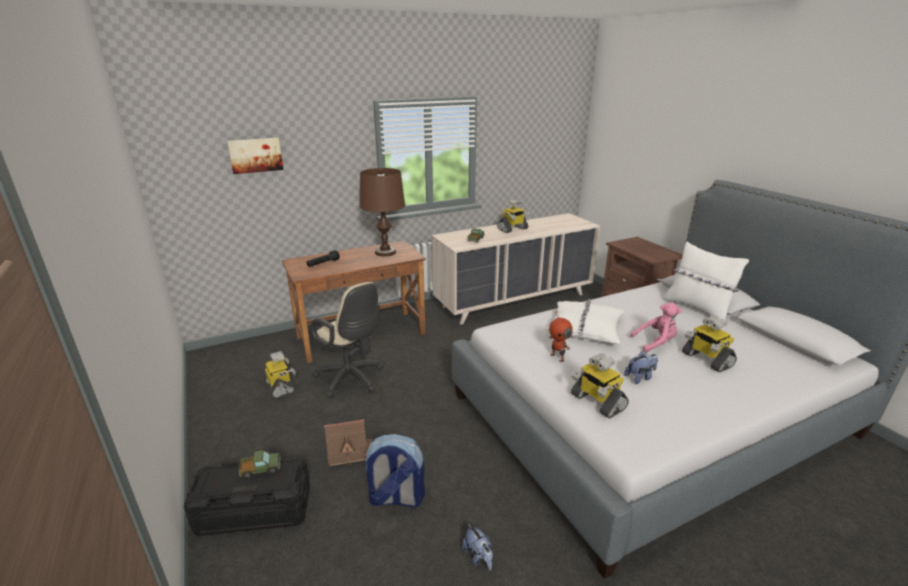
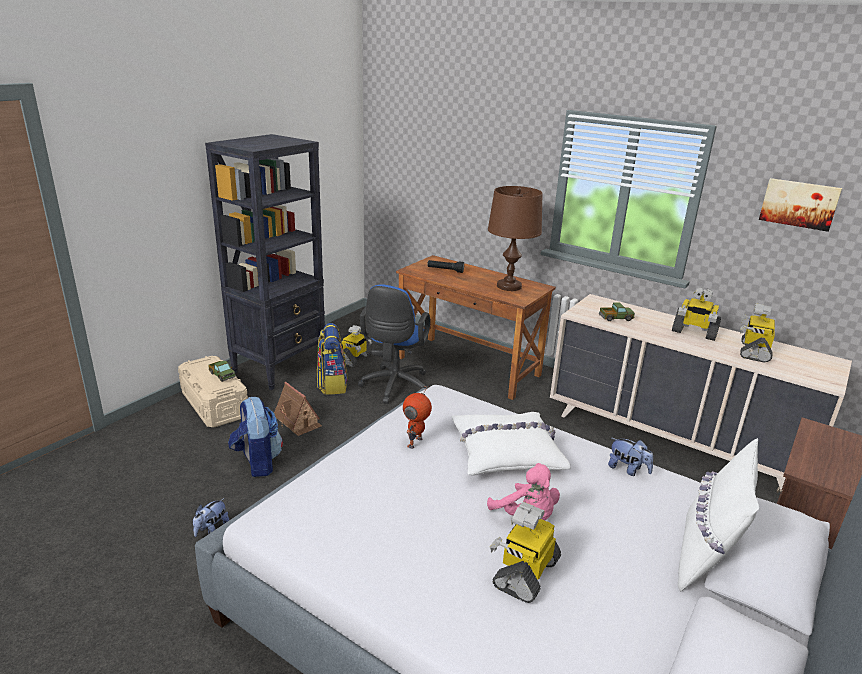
camera: 60 degrees right, 0 degrees up
black storage box [184,457,310,536] -> beige storage box [178,356,248,427]
picture [227,138,284,174] -> picture moved to [759,178,842,232]
beige office chair [311,282,383,398] -> blue office chair [358,284,430,404]
toy robot [571,353,629,419] -> toy robot moved to [740,303,775,363]
plush toy [624,351,658,384] -> plush toy moved to [608,438,653,476]
none -> black bookcase [205,134,325,390]
none -> backpack [317,323,348,395]

